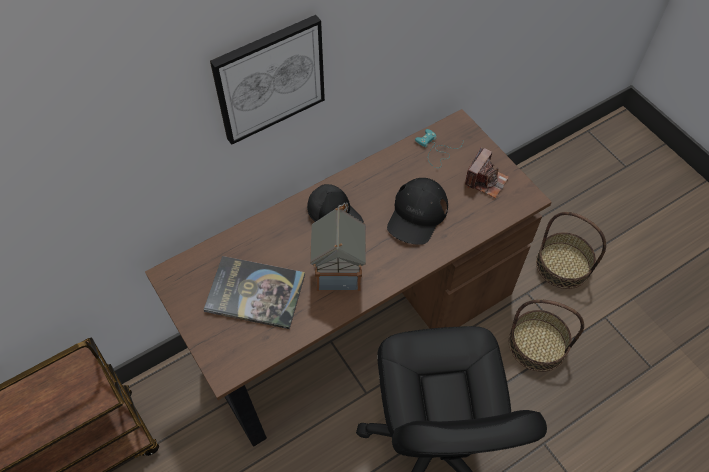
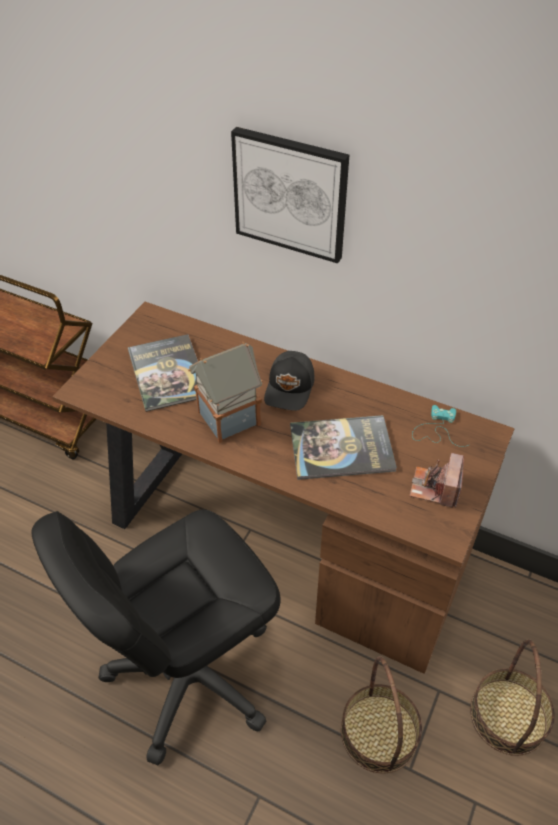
camera: 60 degrees right, 10 degrees down
black cap [387,178,448,245] -> book [290,415,397,480]
camera [465,147,509,198] -> camera turned 105 degrees clockwise [410,453,464,508]

